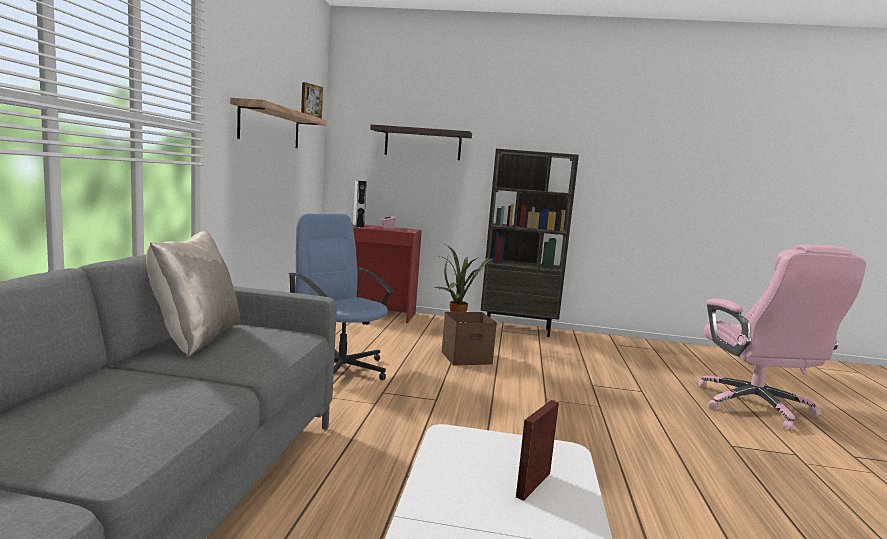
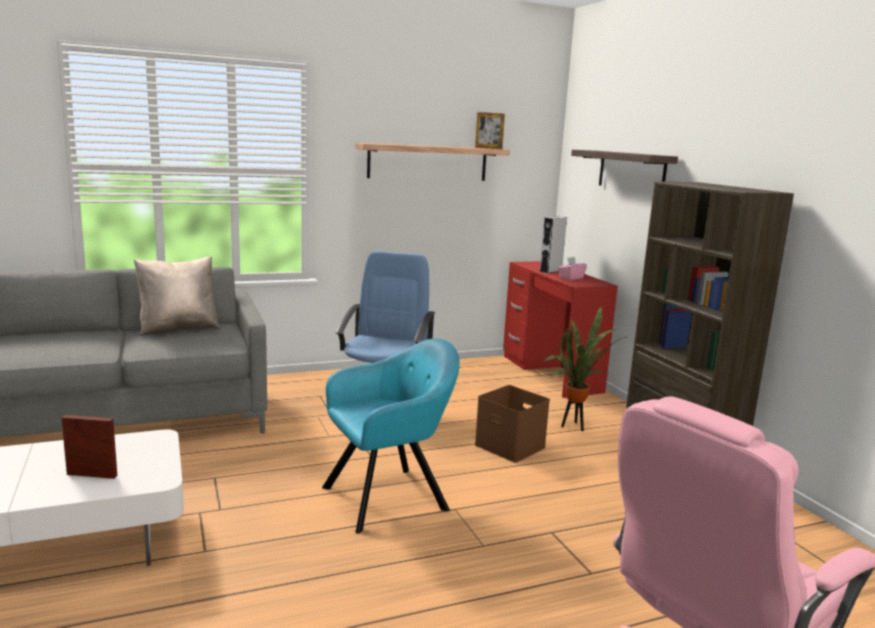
camera: 60 degrees right, 5 degrees up
none -> turquoise armchair [322,338,460,534]

